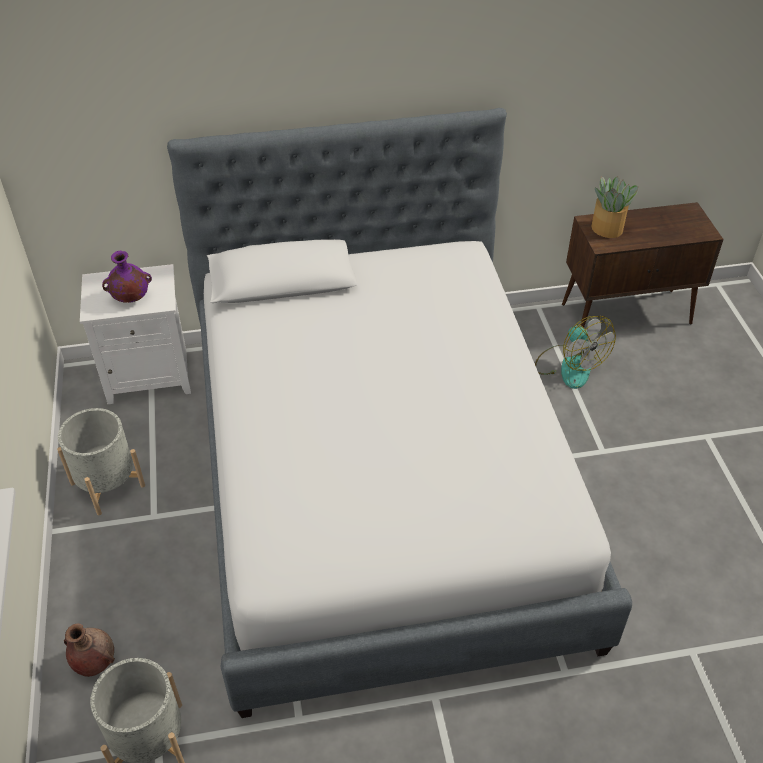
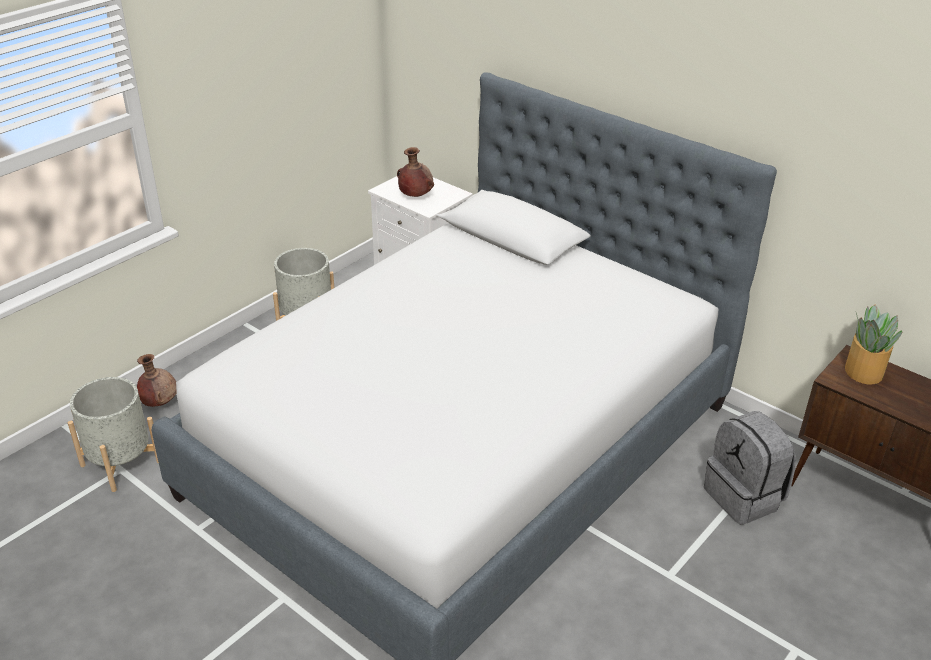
camera: 50 degrees right, 10 degrees down
purple vase [102,251,152,303] -> brown vase [397,147,434,197]
fan [535,316,616,389] -> grey backpack [704,411,796,525]

